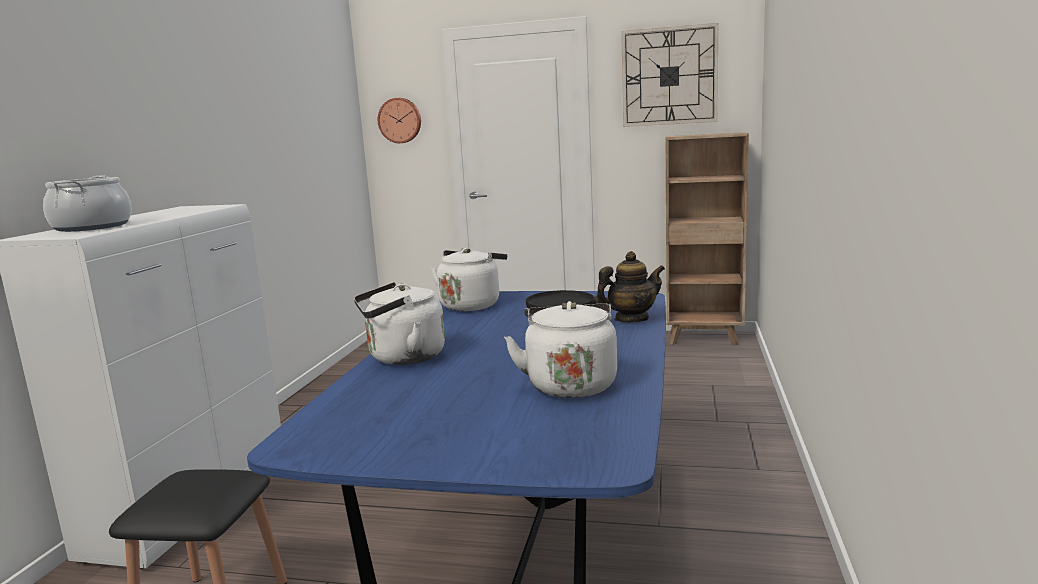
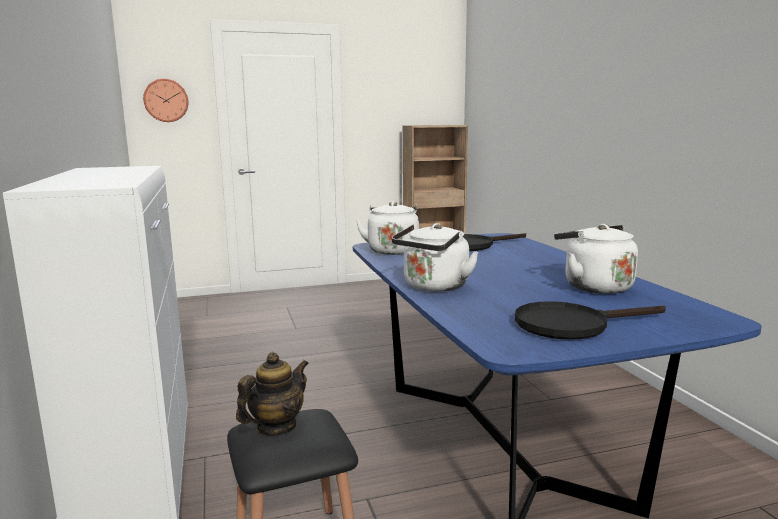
camera: 30 degrees left, 0 degrees up
cooking pot [43,175,132,232] -> none
teapot [596,251,665,322] -> teapot moved to [236,352,309,436]
wall clock [621,23,718,127] -> none
none -> black frying pan [515,301,666,340]

